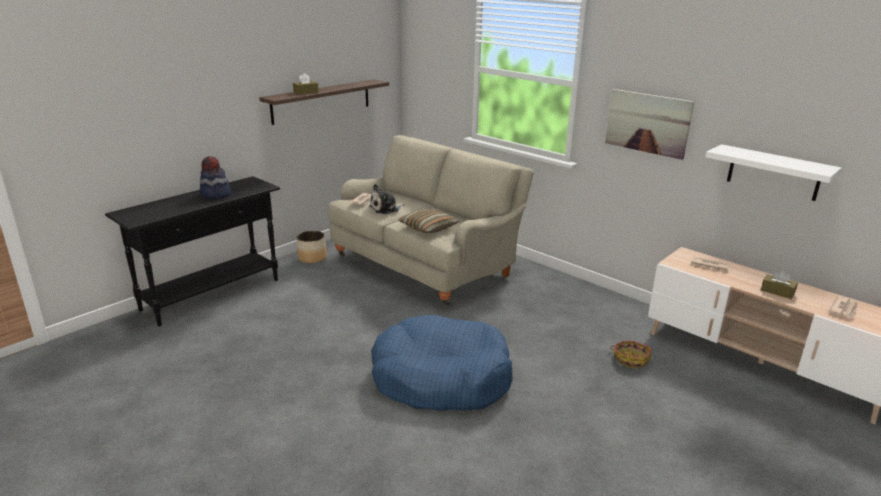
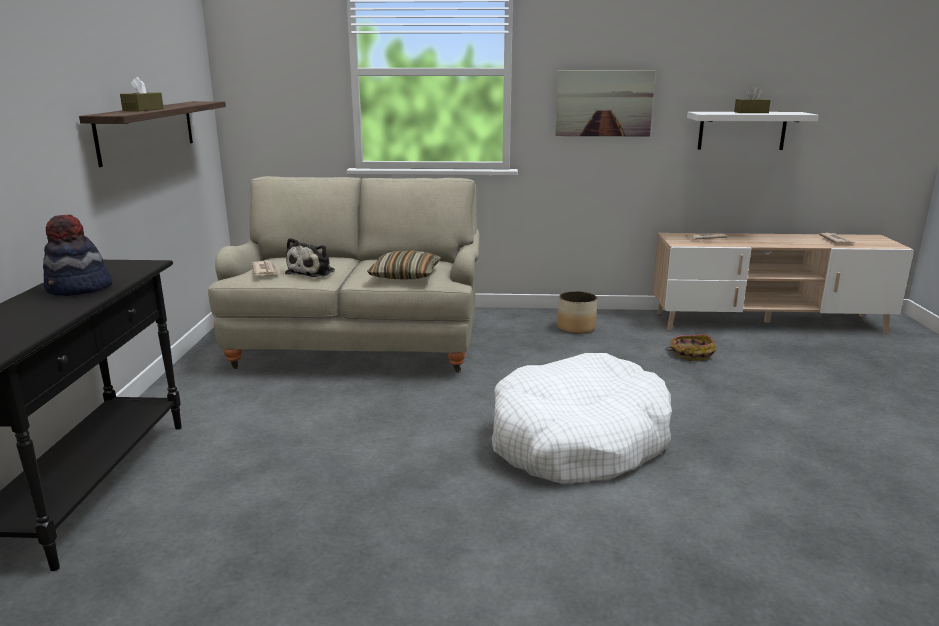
camera: 40 degrees left, 5 degrees down
planter [297,231,327,264] -> planter moved to [557,291,597,334]
blue dog bed [371,315,513,411] -> white dog bed [492,353,672,484]
brown tissue box [761,270,798,299] -> brown tissue box moved to [734,86,771,113]

